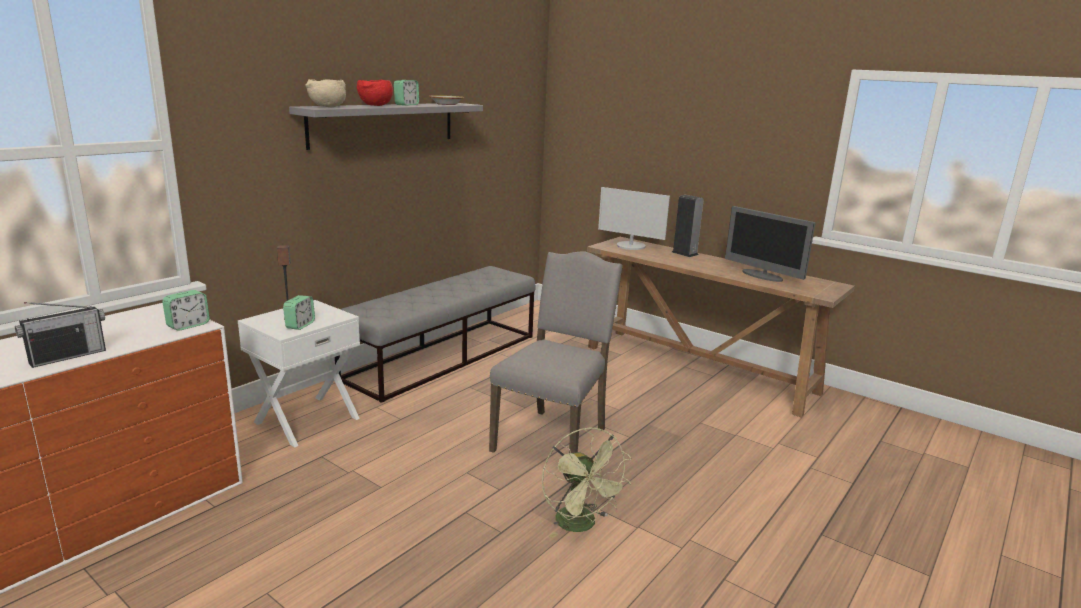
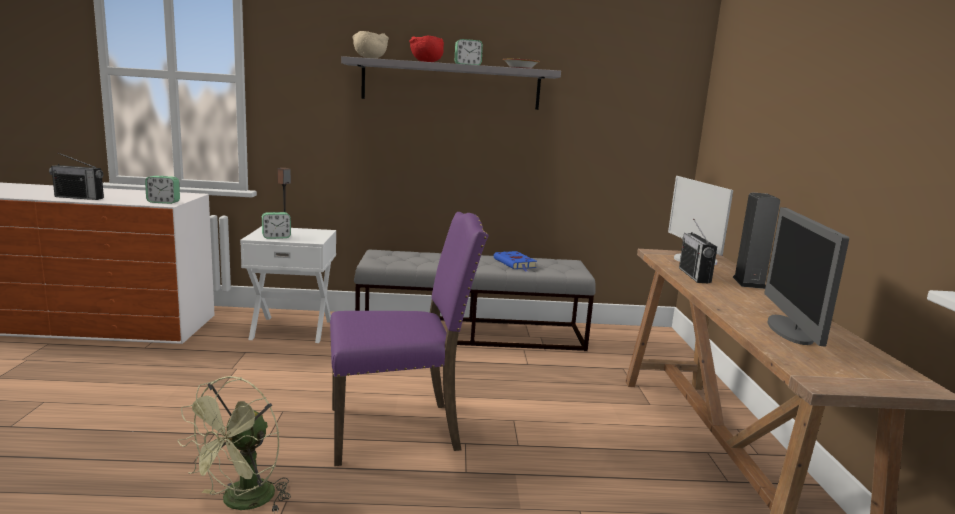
camera: 50 degrees right, 5 degrees down
grey chair [489,251,623,453] -> purple chair [330,212,489,466]
none -> blue book [494,251,537,271]
none -> radio [679,219,717,283]

